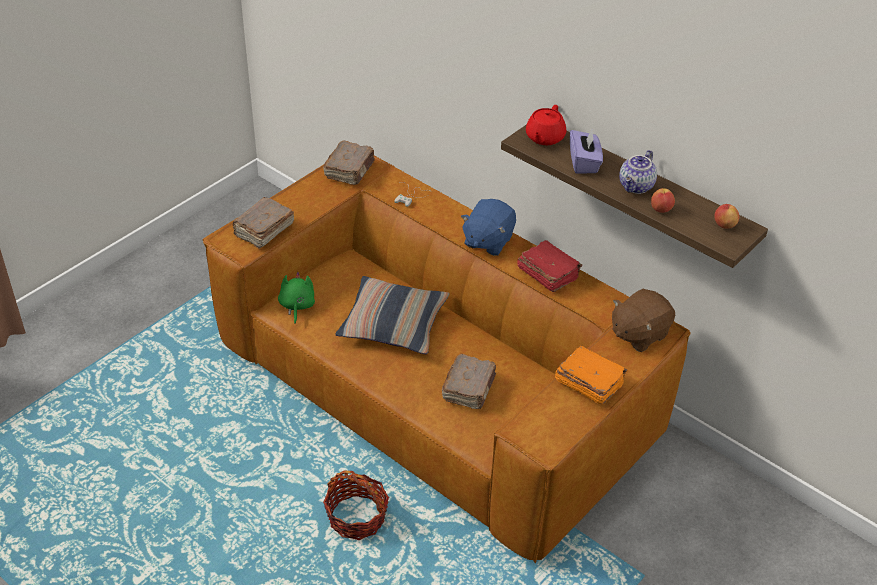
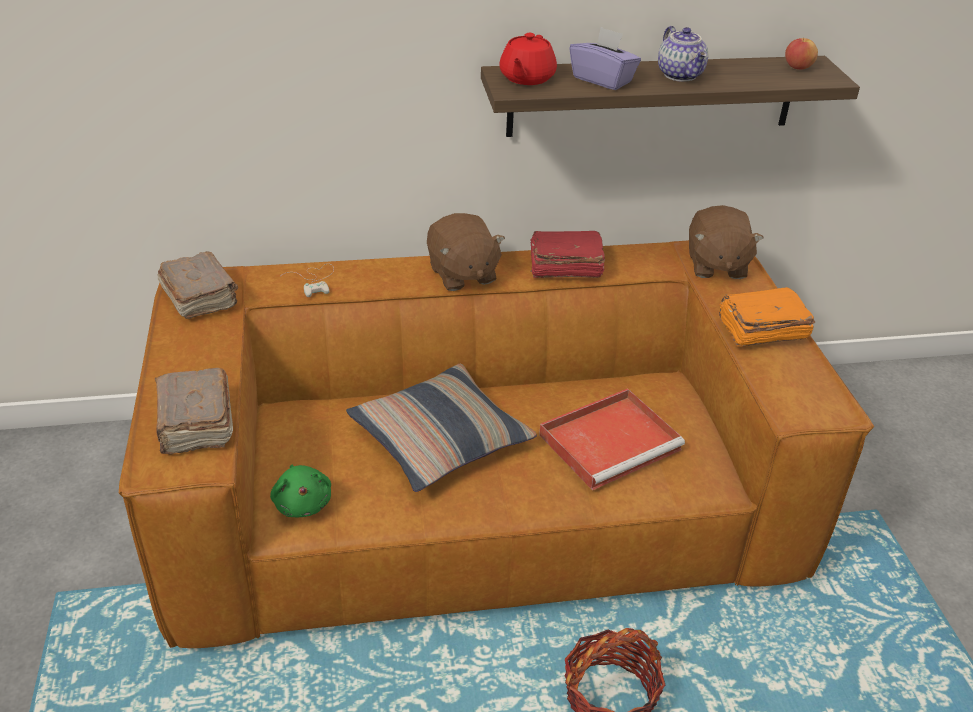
camera: 50 degrees left, 5 degrees down
green plush toy [278,272,315,324] -> green plush toy turned 150 degrees counterclockwise [270,465,331,517]
brown book [442,354,496,409] -> red tray [539,388,685,491]
blue plush toy [461,199,516,256] -> brown plush toy [427,213,505,291]
red teapot [526,105,566,145] -> red teapot turned 45 degrees clockwise [499,33,557,85]
apple [651,188,675,213] -> none

